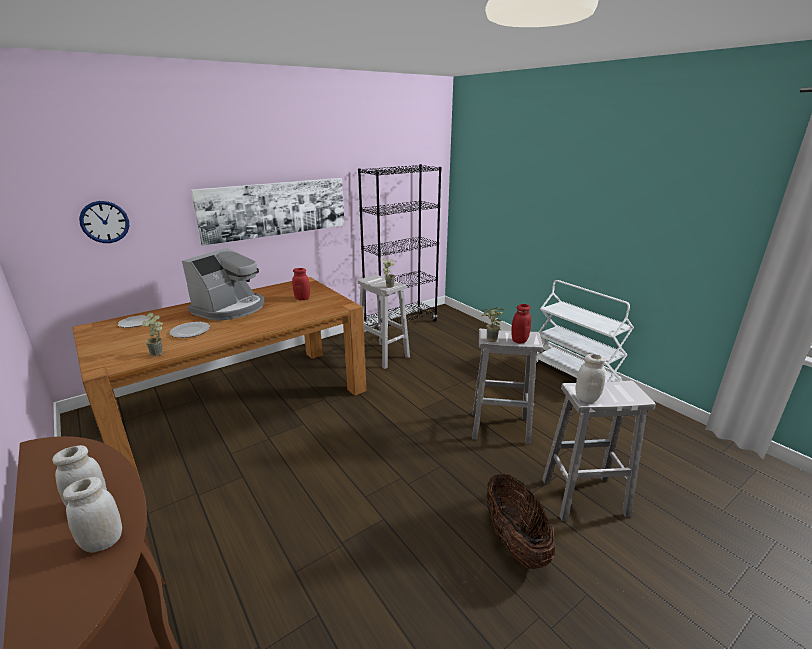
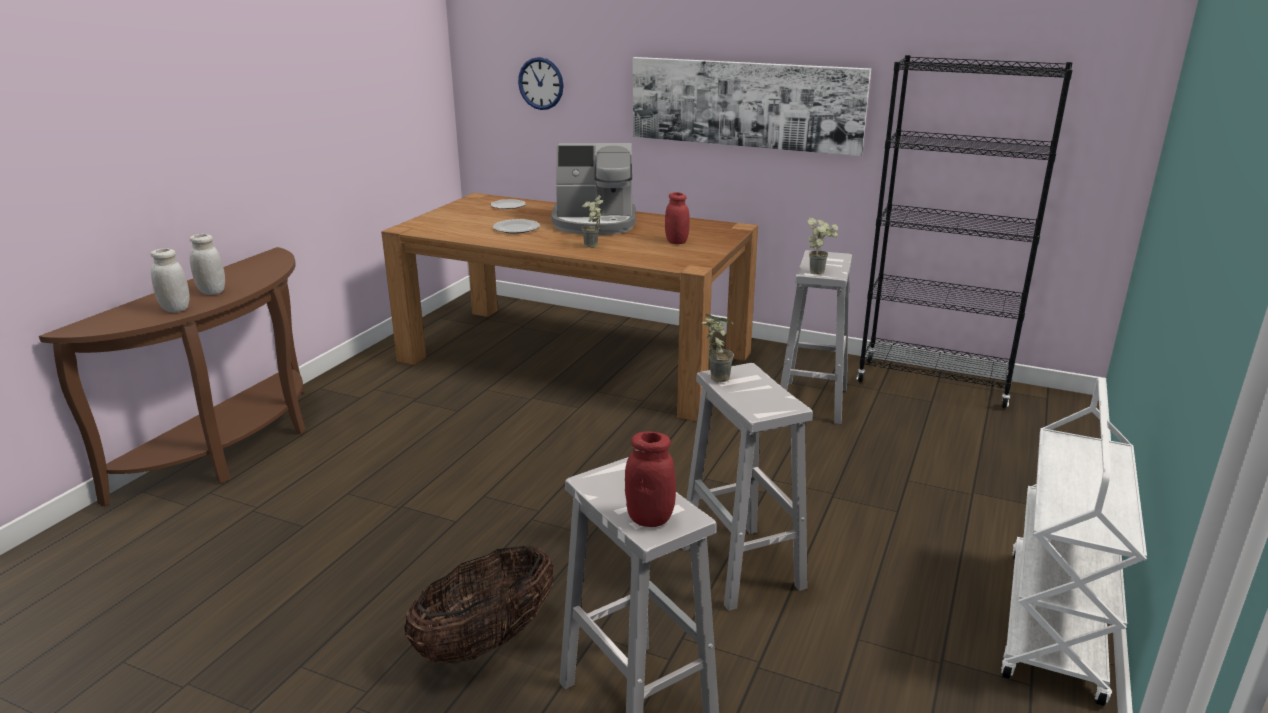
camera: 60 degrees right, 0 degrees up
potted plant [142,313,163,357] -> potted plant moved to [582,195,603,248]
red jar [511,304,531,343] -> red jar moved to [625,431,676,527]
white jar [575,354,606,402] -> none

